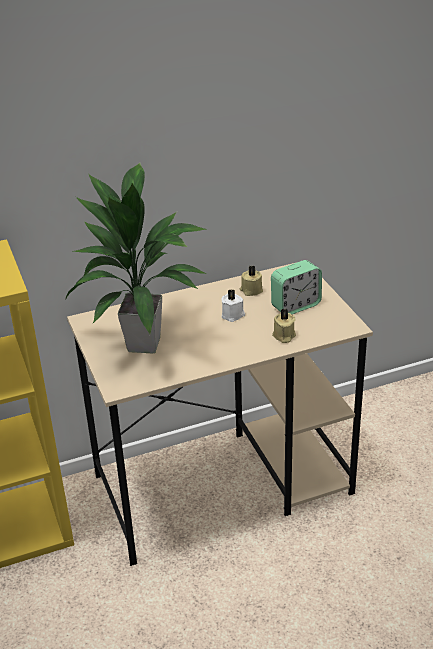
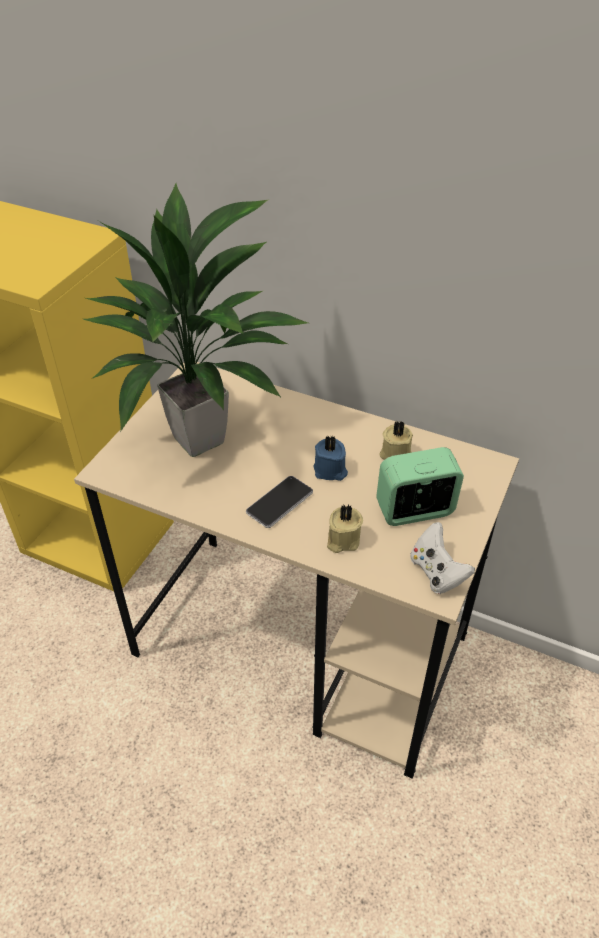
camera: 45 degrees right, 10 degrees up
white candle [221,289,245,322] -> blue candle [313,435,348,481]
alarm clock [271,260,322,315] -> alarm clock turned 150 degrees clockwise [376,447,464,526]
none -> phone [246,476,313,528]
none -> white game controller [410,522,475,594]

